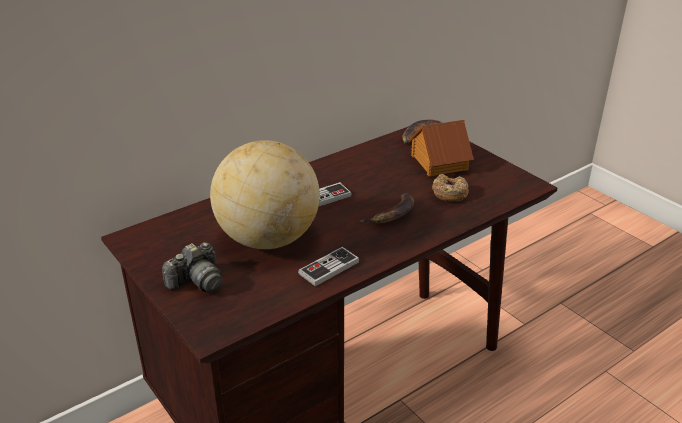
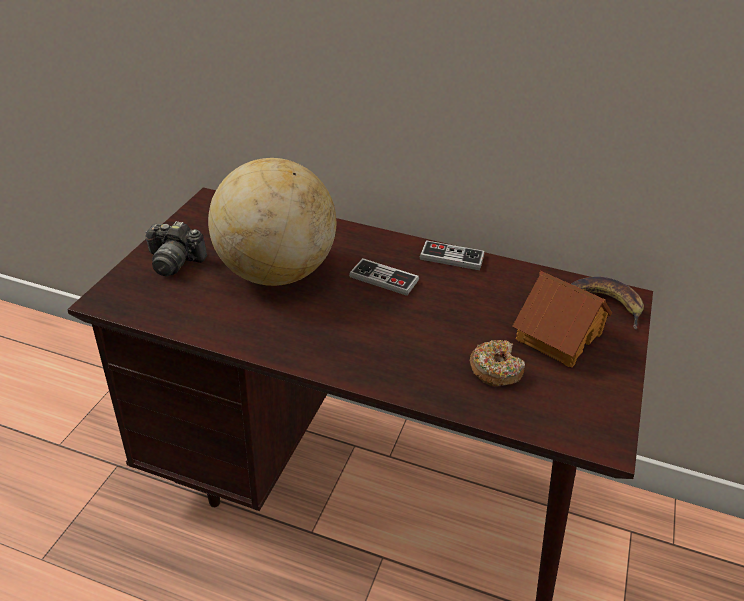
camera: 55 degrees right, 5 degrees up
game controller [298,247,359,286] -> game controller moved to [420,240,485,270]
banana [359,193,414,223] -> none

